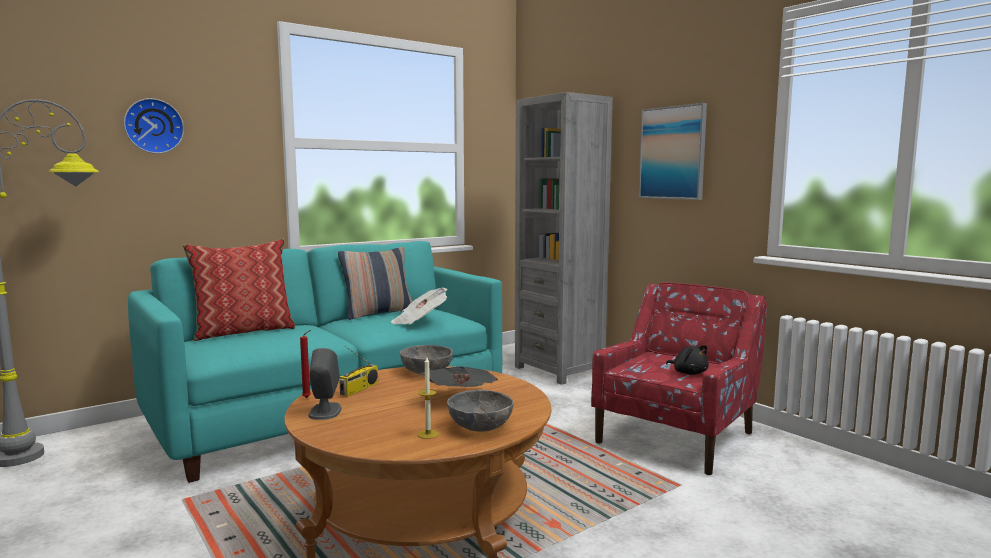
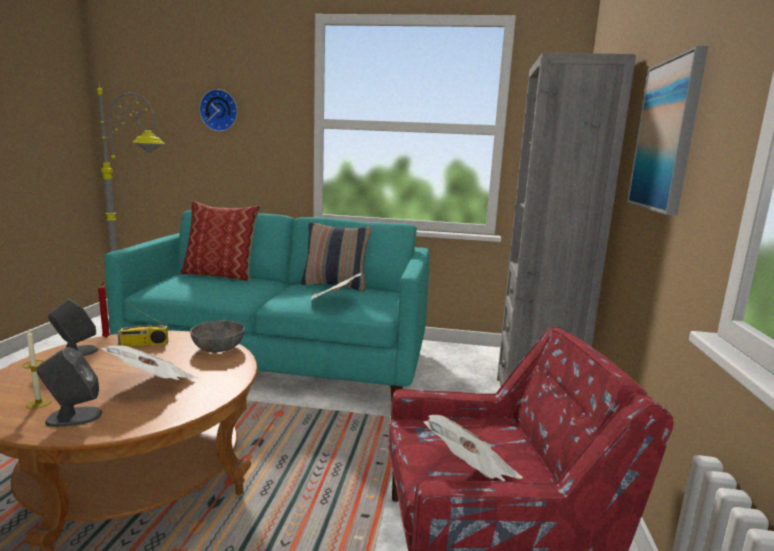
camera: 45 degrees right, 5 degrees up
grey bowl [447,390,514,432] -> grey speaker [37,347,102,427]
black plush toy [666,345,709,375] -> newspaper [423,415,523,482]

